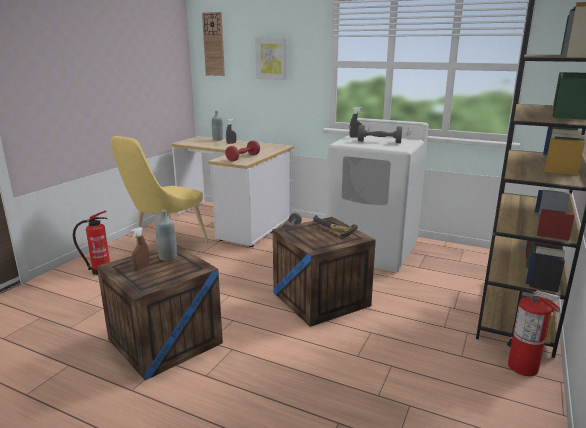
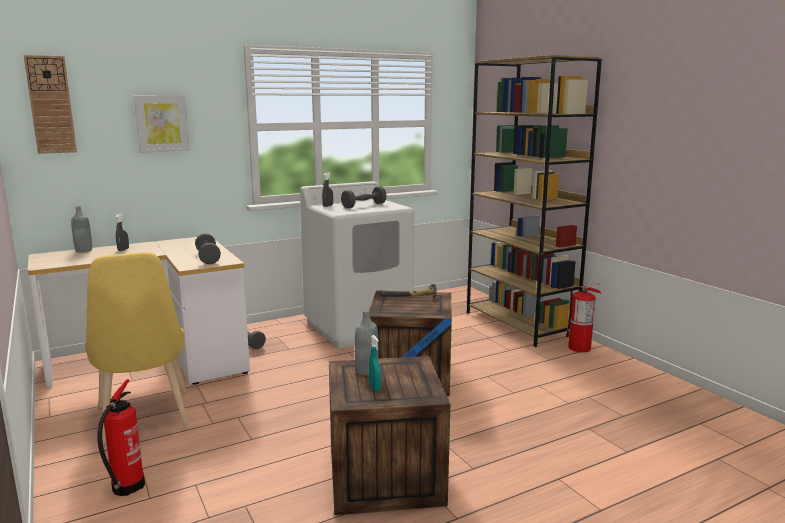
camera: 55 degrees left, 5 degrees down
brown spray bottle [131,227,150,270] -> turquoise spray bottle [369,335,381,391]
red dumbbell [225,141,260,162] -> grey dumbbell [195,233,221,264]

